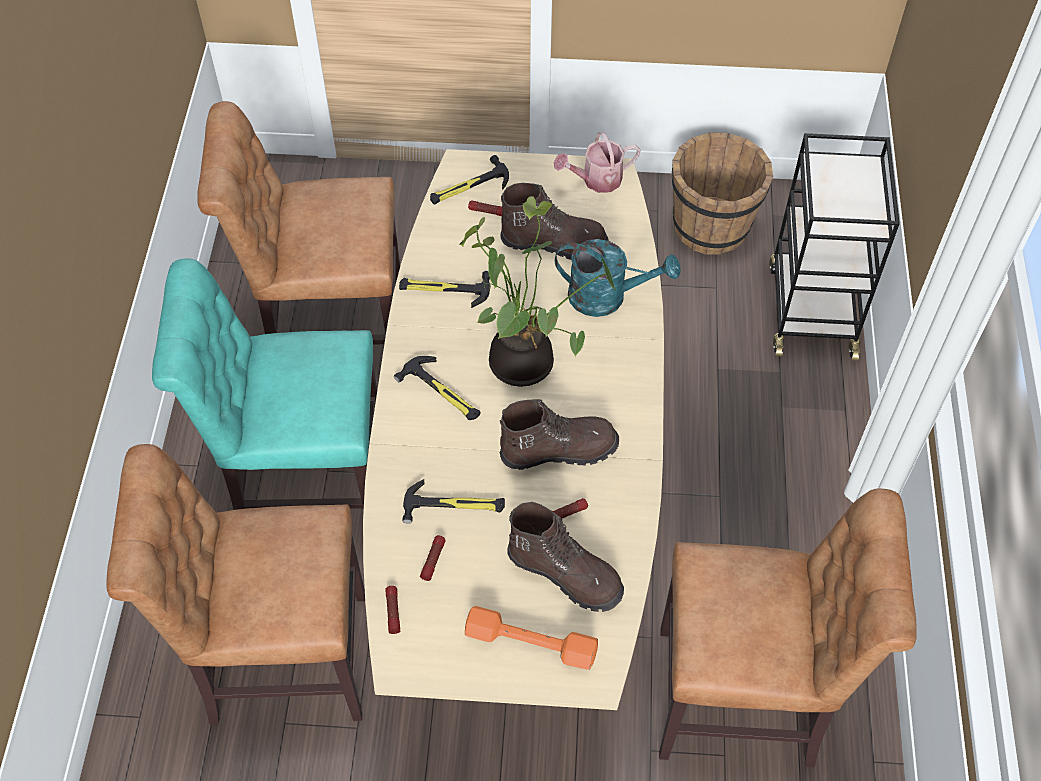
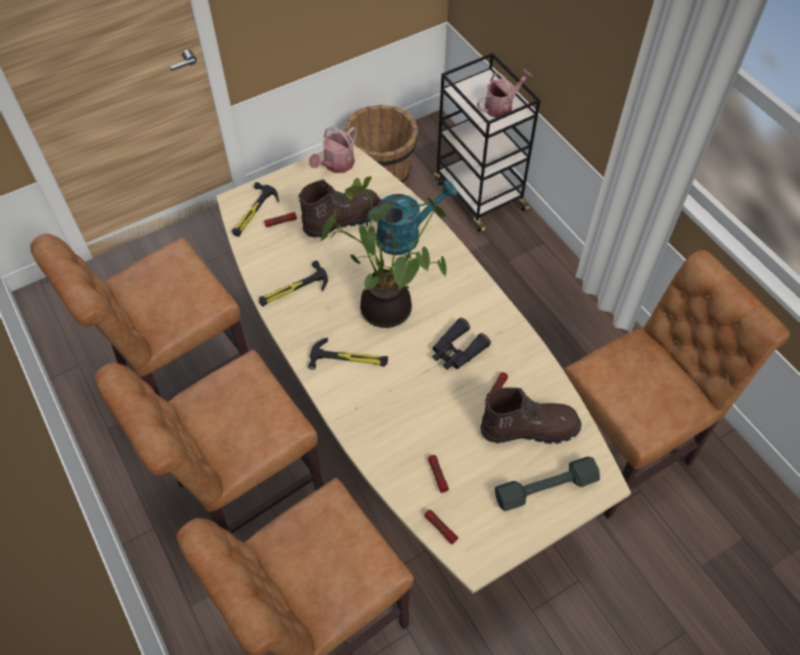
camera: 35 degrees left, 0 degrees up
turquoise chair [152,258,377,510] -> brown chair [95,349,324,534]
hammer [403,479,505,524] -> none
orange dumbbell [465,606,598,670] -> grey dumbbell [495,457,600,511]
brown boot [500,399,619,470] -> black binoculars [432,318,491,370]
none -> watering can [477,69,533,118]

